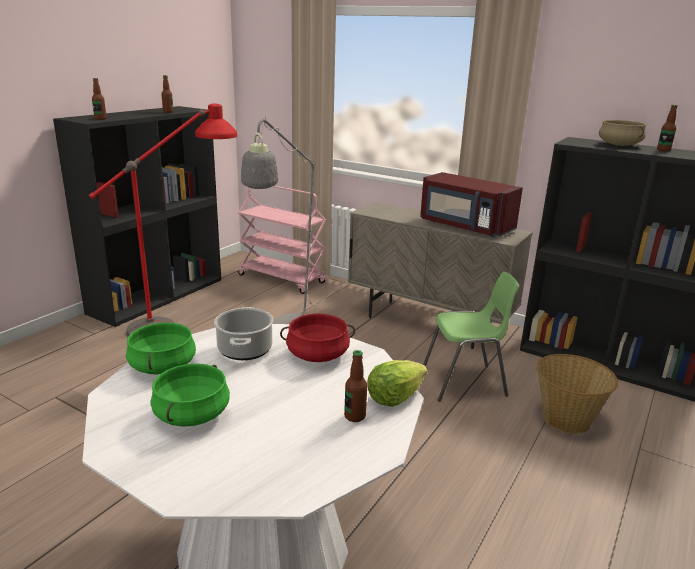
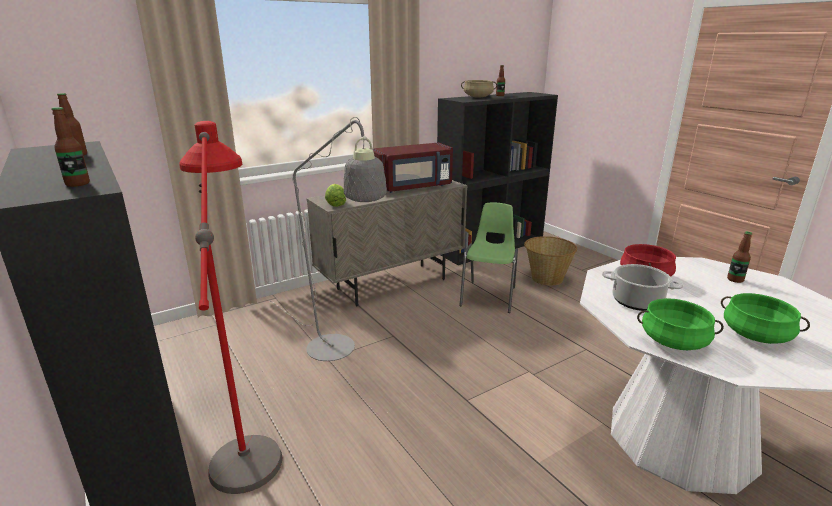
camera: 65 degrees left, 0 degrees up
pink cart [238,186,326,294] -> none
lettuce [367,360,427,407] -> lettuce moved to [325,184,346,207]

